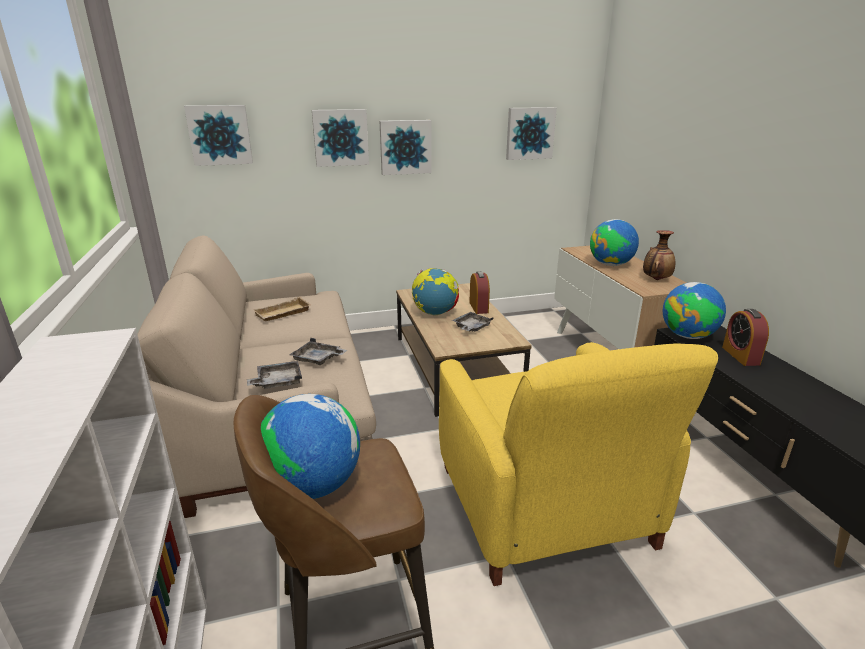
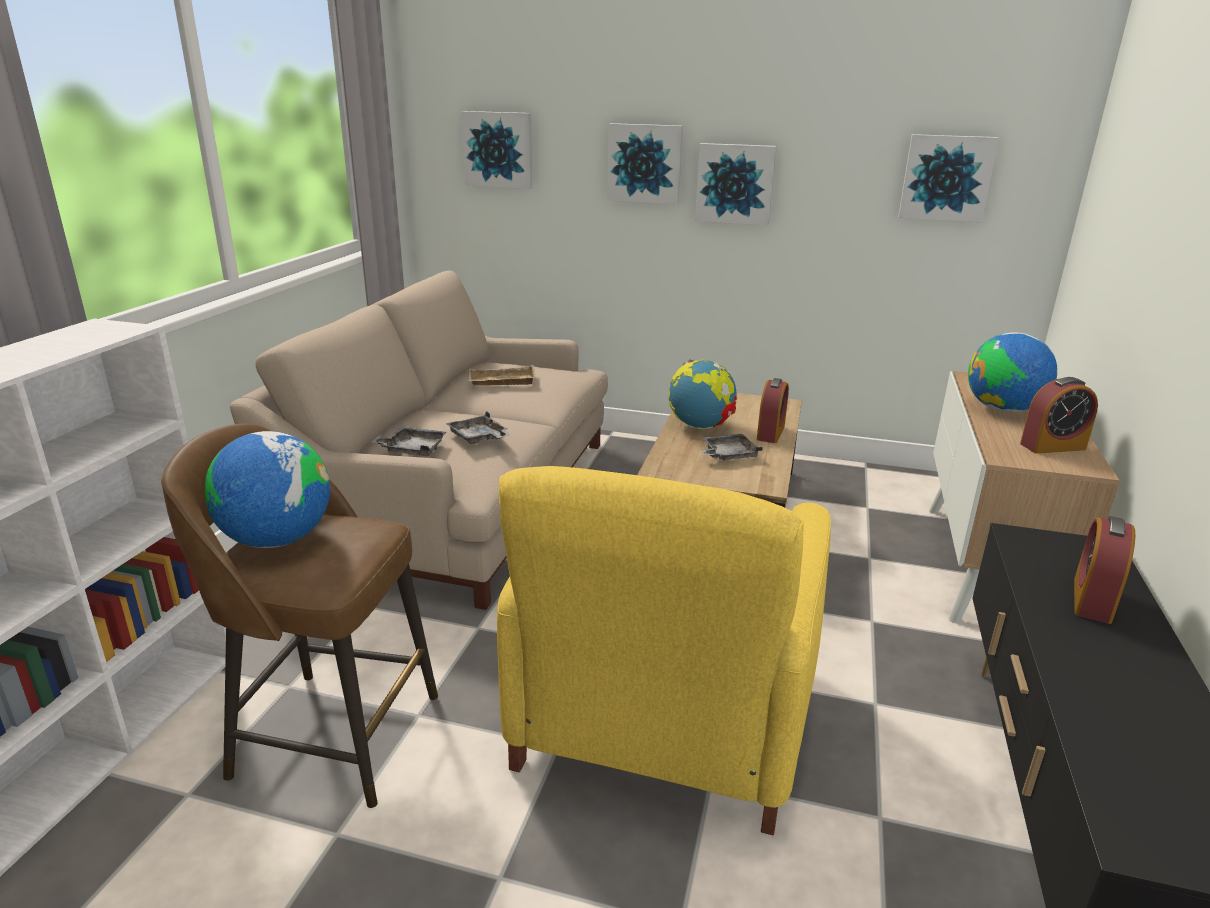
camera: 30 degrees right, 0 degrees up
vase [643,230,675,280] -> alarm clock [1020,377,1098,454]
globe [663,282,726,339] -> none

